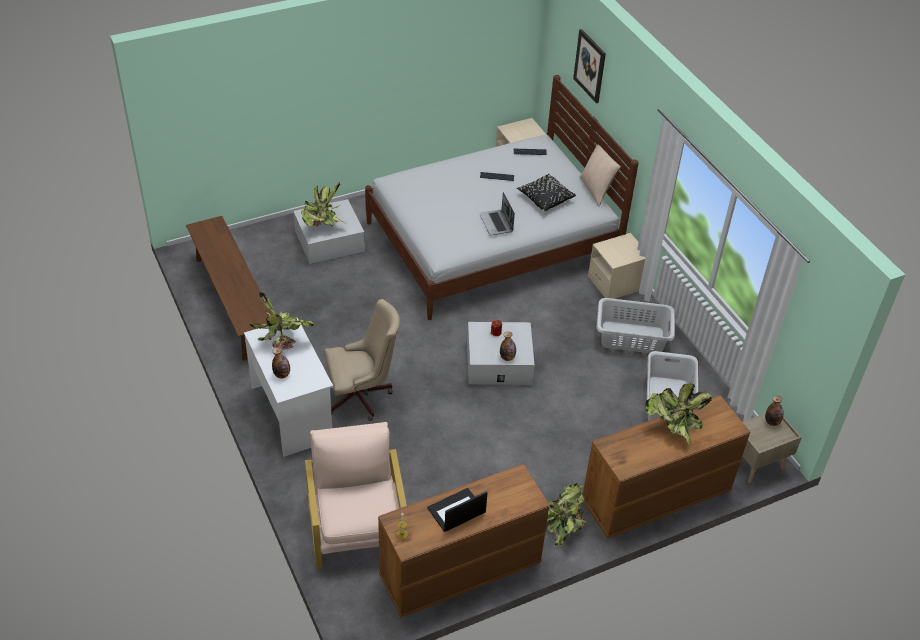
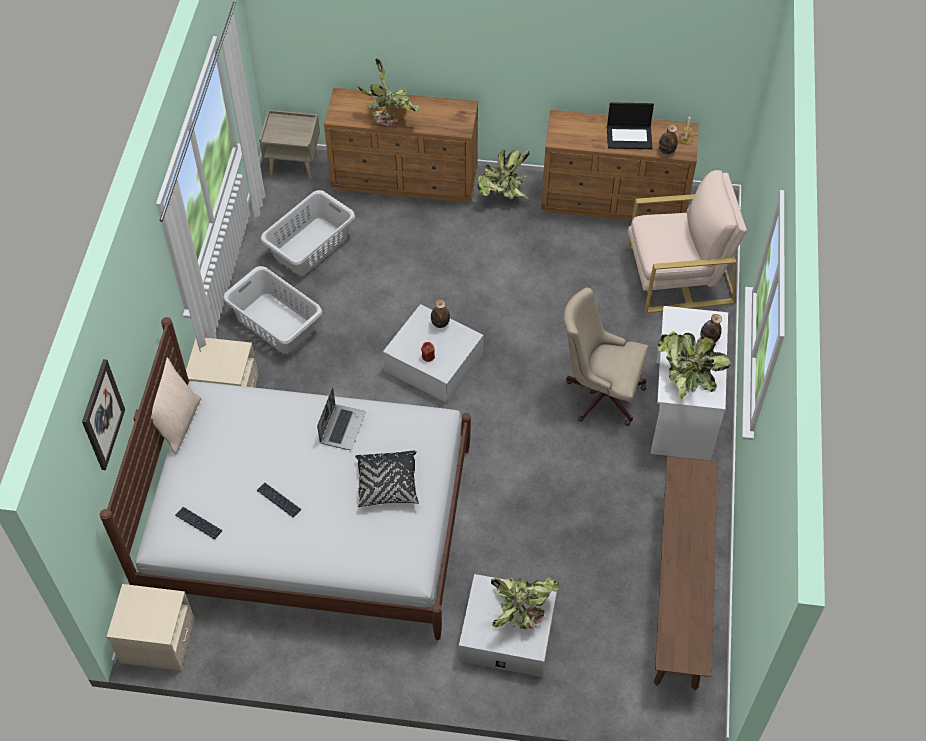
camera: 145 degrees left, 10 degrees up
beige armchair [305,422,407,568] -> beige armchair turned 120 degrees counterclockwise [628,170,747,313]
black pillow [517,174,576,212] -> black pillow moved to [355,450,419,507]
bottle [765,396,784,426] -> bottle moved to [659,124,678,155]

